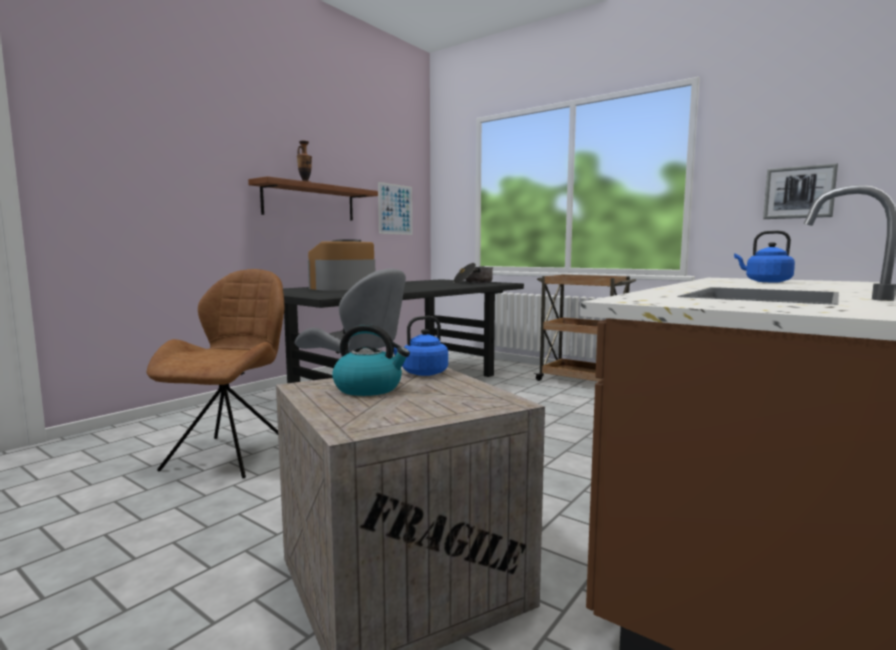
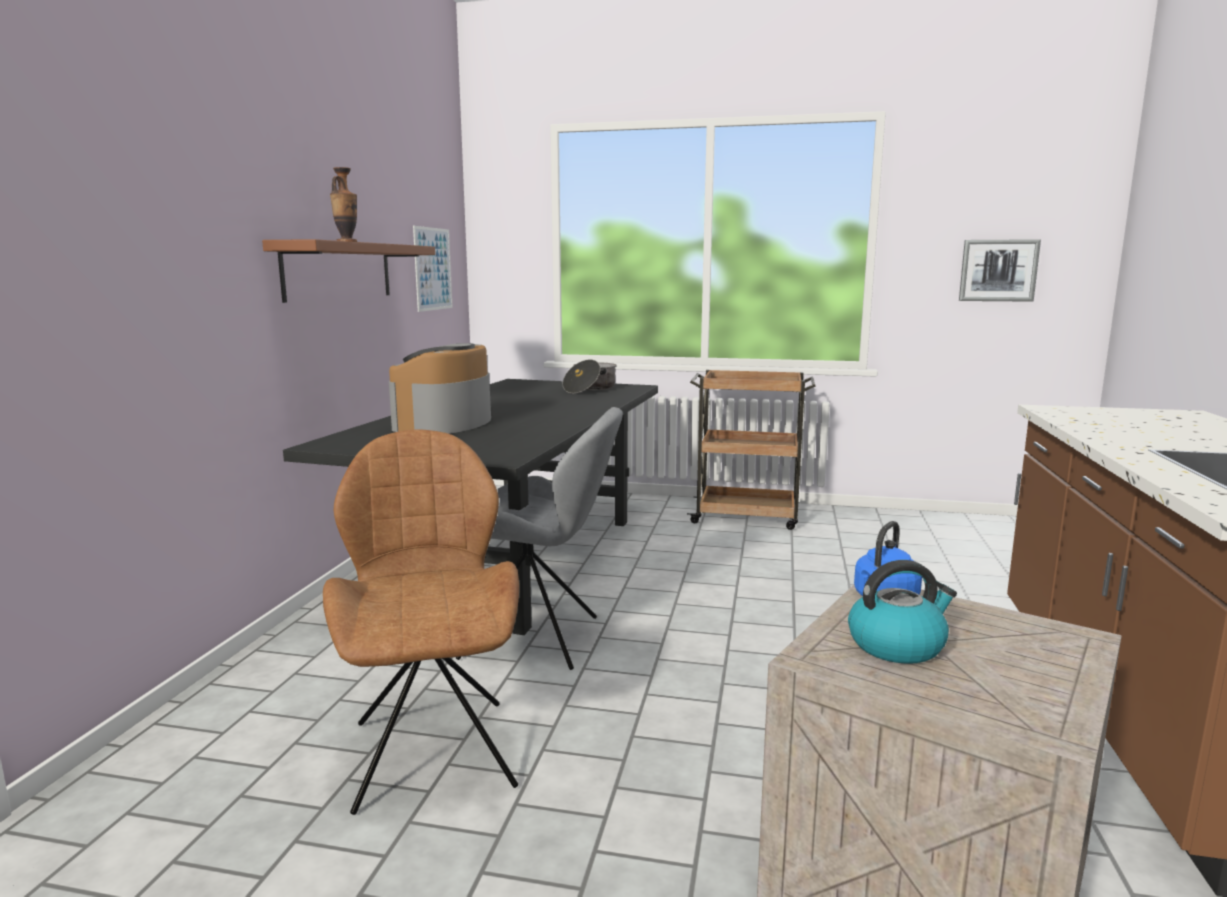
camera: 25 degrees left, 5 degrees up
blue kettle [734,231,795,282] -> none

